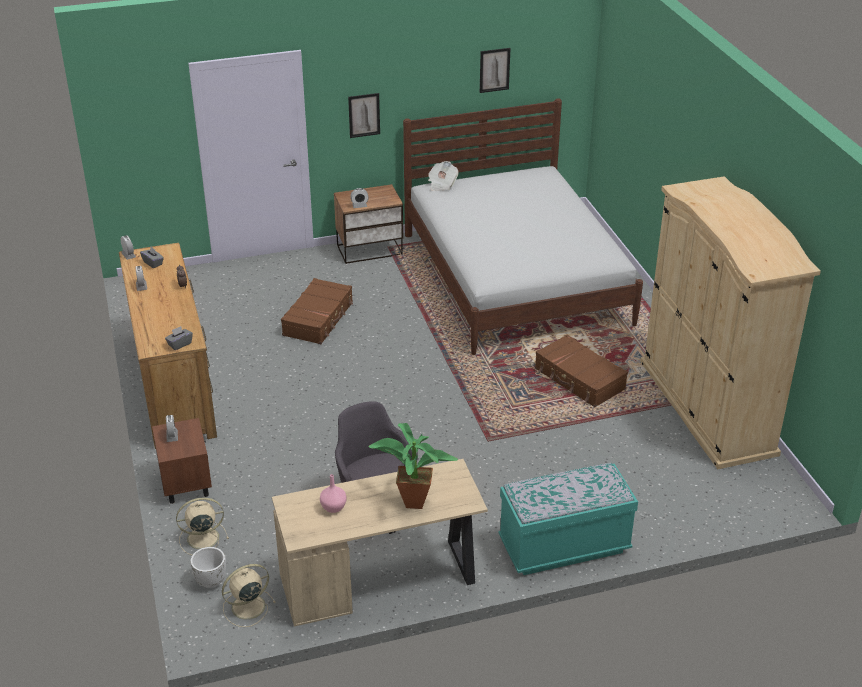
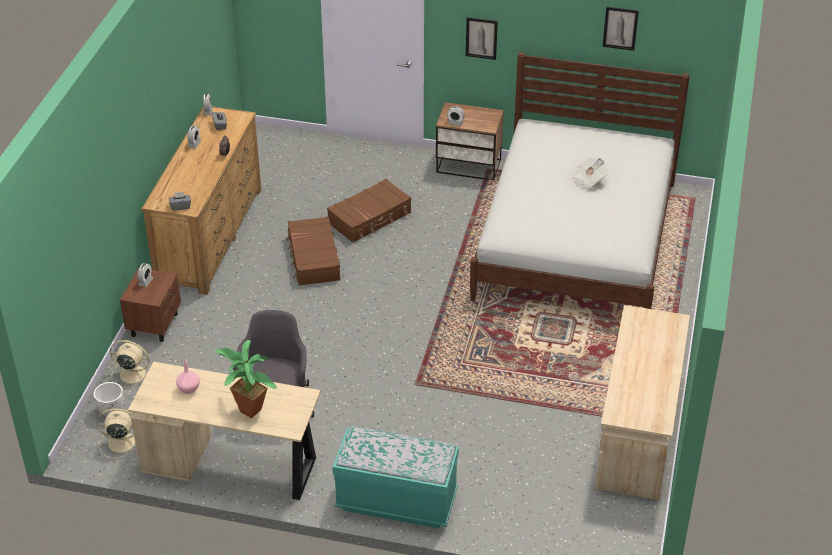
camera: 30 degrees right, 5 degrees up
newspaper [428,161,459,191] -> newspaper moved to [572,158,608,190]
brown suitcase [535,335,628,407] -> brown suitcase moved to [286,216,341,286]
beige wardrobe [640,176,821,469] -> beige desk [595,305,690,500]

